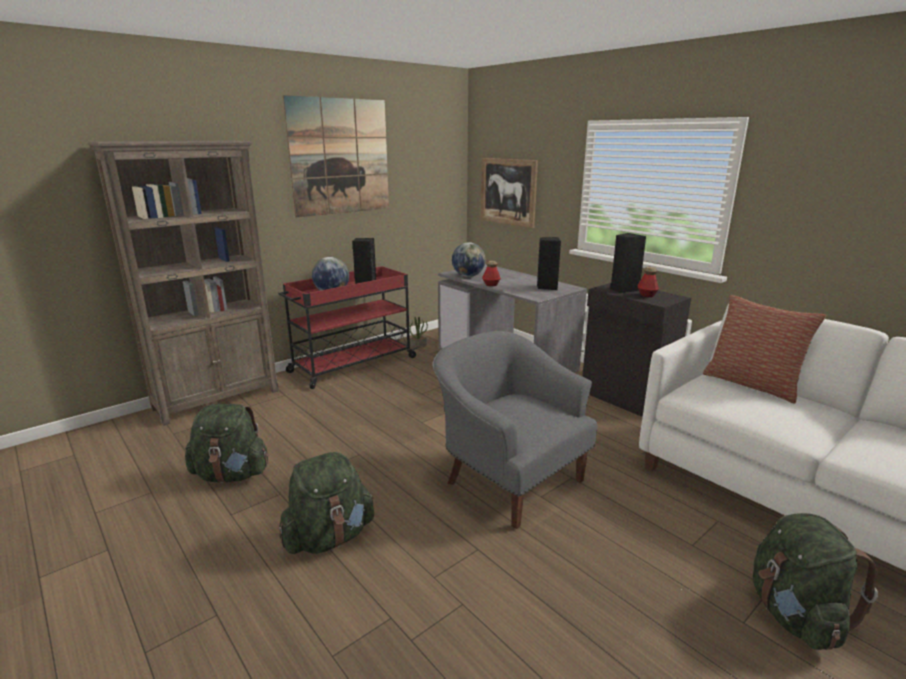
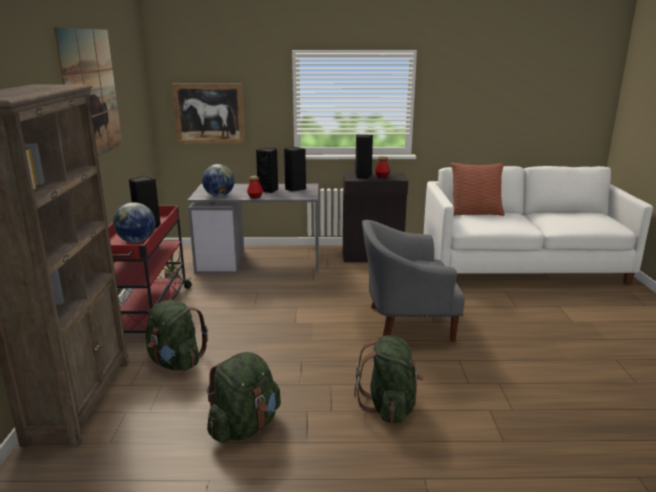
camera: 50 degrees left, 0 degrees up
green backpack [753,513,878,650] -> green backpack moved to [146,300,208,370]
none -> black speaker [256,148,278,193]

